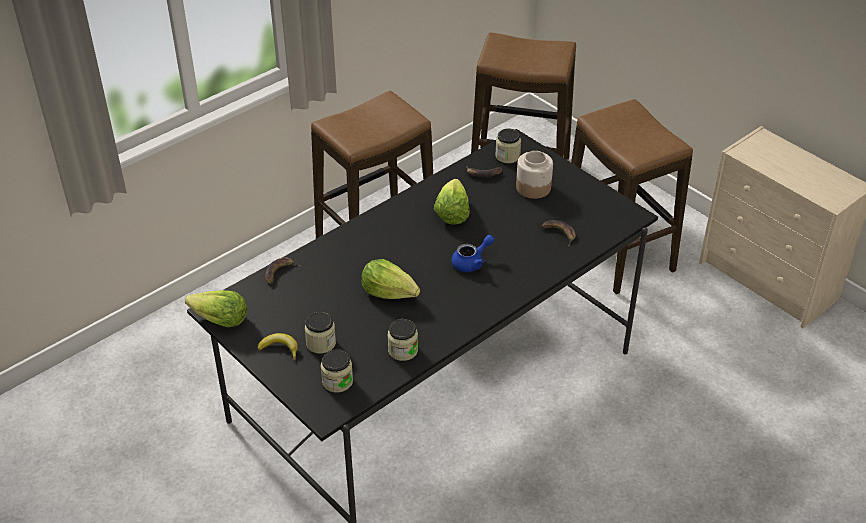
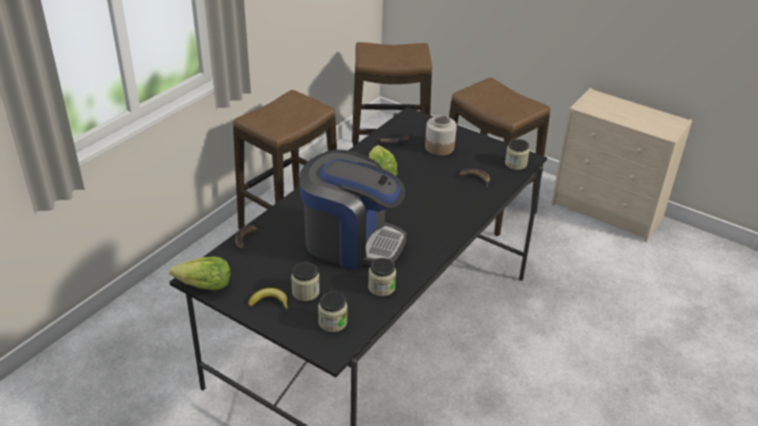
camera: 15 degrees left, 5 degrees down
lettuce [361,259,420,299] -> coffee machine [299,150,406,271]
blue teapot [452,235,494,272] -> none
jar [495,128,521,163] -> jar moved to [505,139,530,170]

